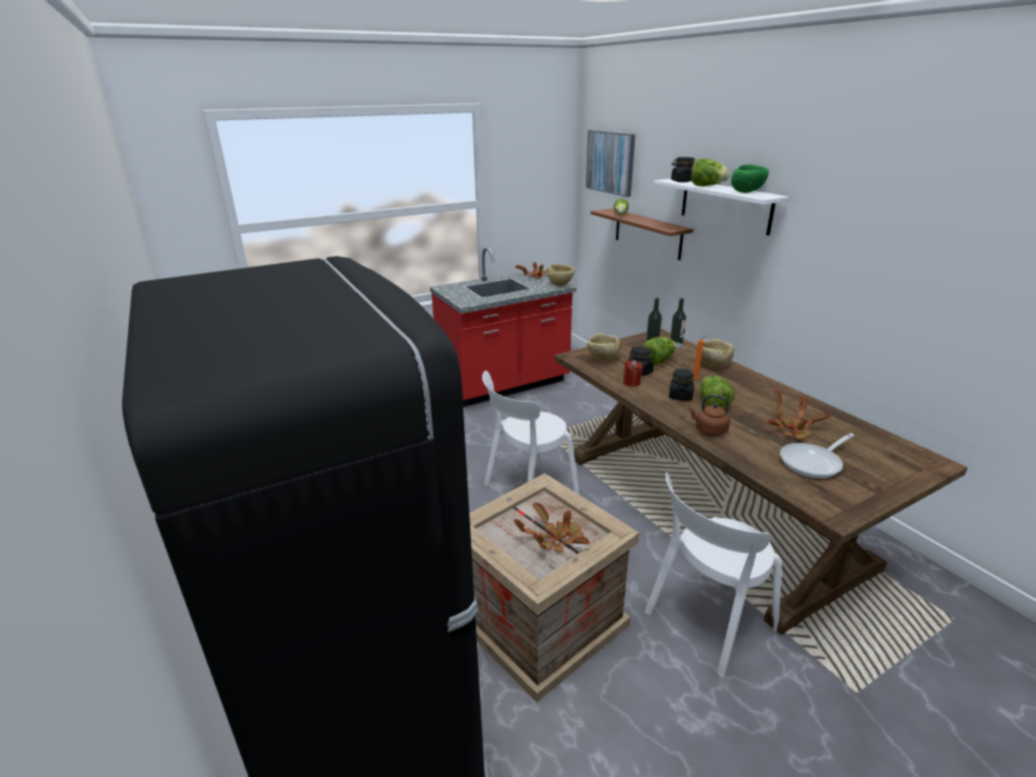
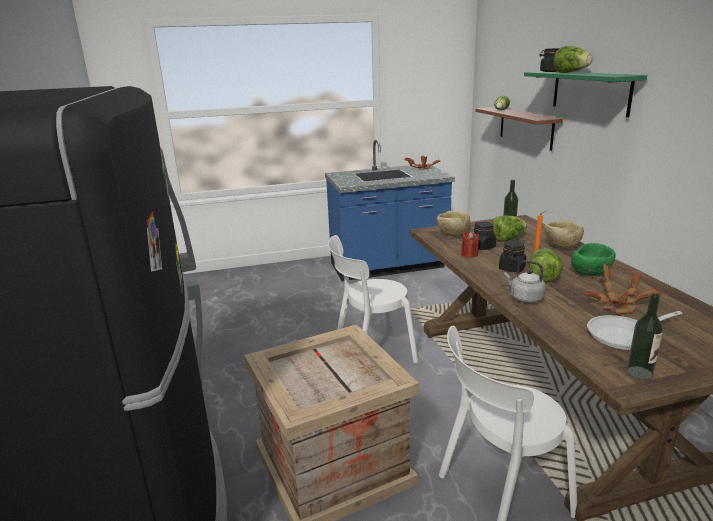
camera: 15 degrees right, 5 degrees down
red counter [430,247,576,407] -> blue counter [325,140,455,281]
potted plant [514,502,590,552] -> none
beige bowl [547,264,575,286] -> none
picture [586,130,635,197] -> none
white shelf [654,179,790,236] -> green shelf [524,71,647,117]
bottle [670,298,686,348] -> bottle moved to [627,293,663,380]
brown kettle [689,395,730,436] -> grey kettle [504,260,546,303]
green bowl [731,164,769,193] -> green bowl moved to [571,243,616,276]

